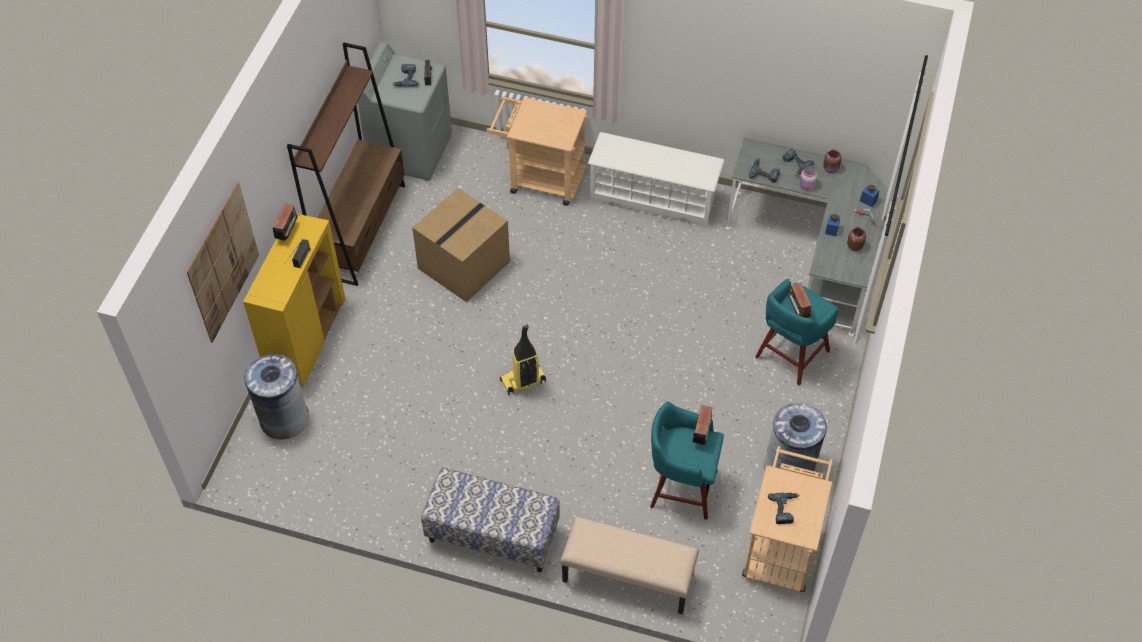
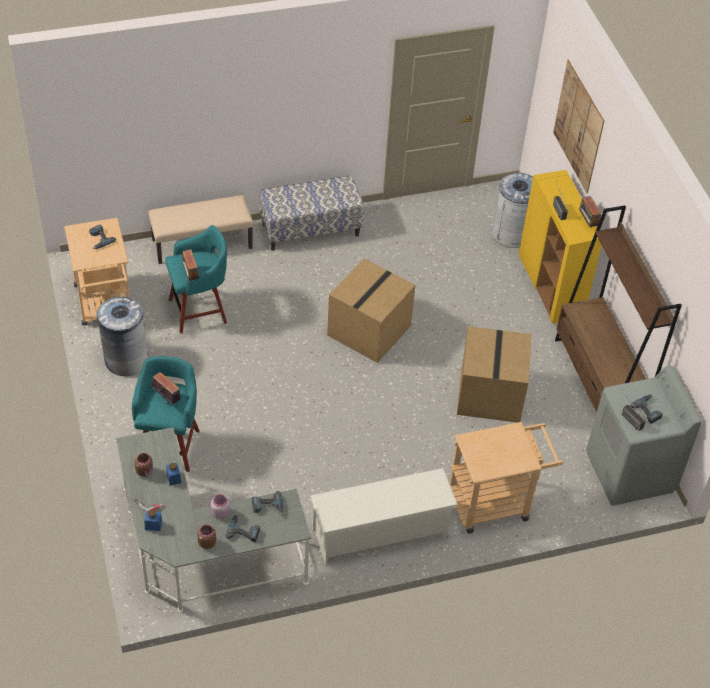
camera: 145 degrees right, 5 degrees down
vacuum cleaner [500,324,546,395] -> cardboard box [327,258,415,363]

